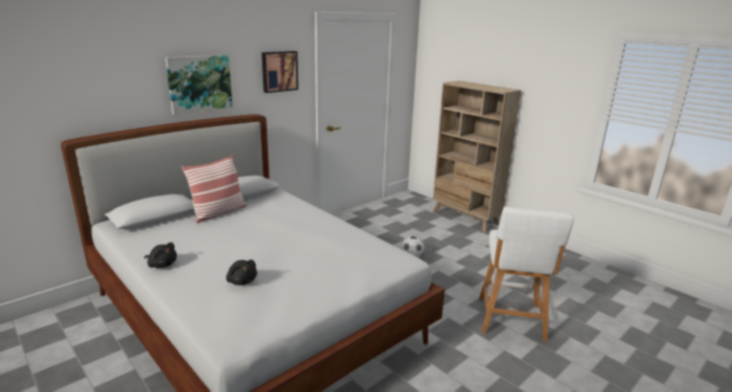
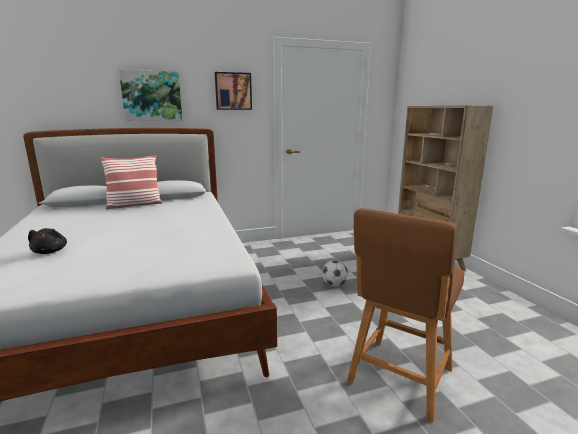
camera: 25 degrees right, 5 degrees down
black plush toy [144,242,177,268] -> none
white stool [479,207,574,342] -> brown stool [347,208,464,422]

